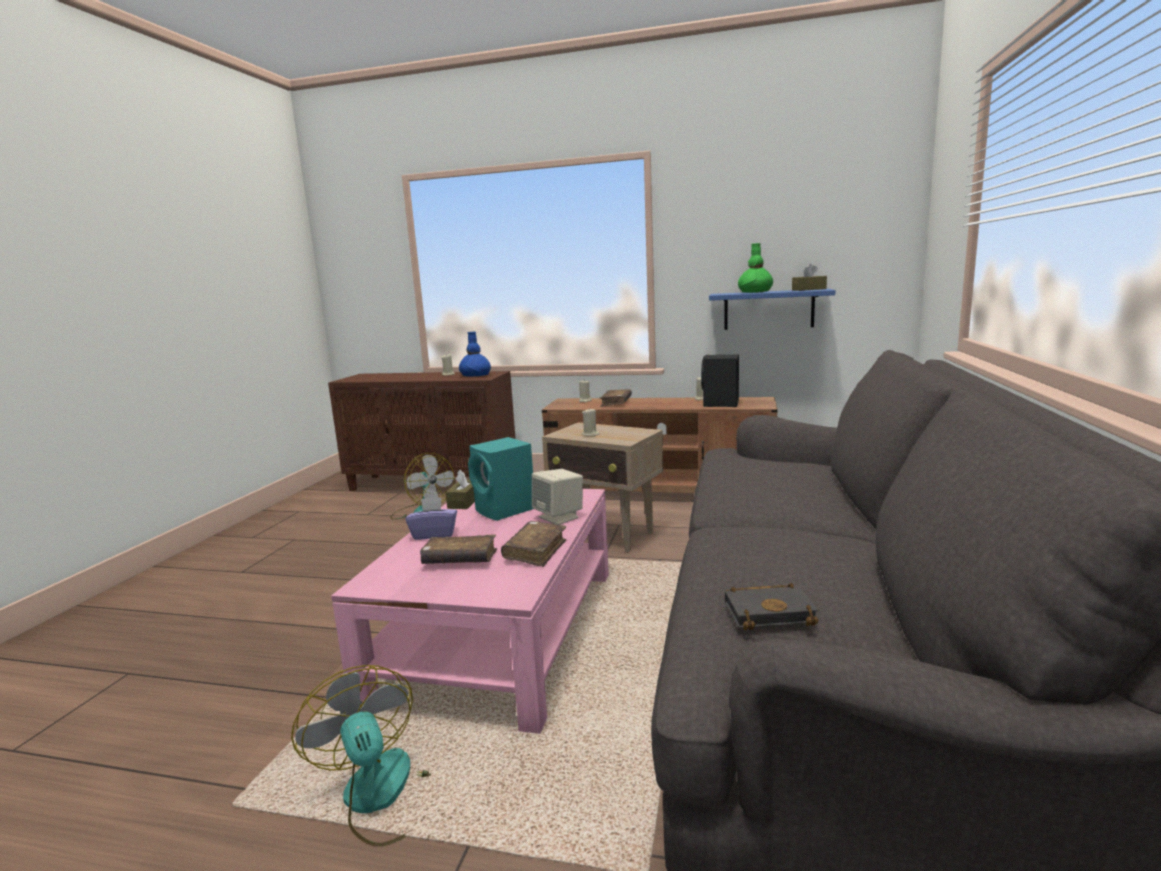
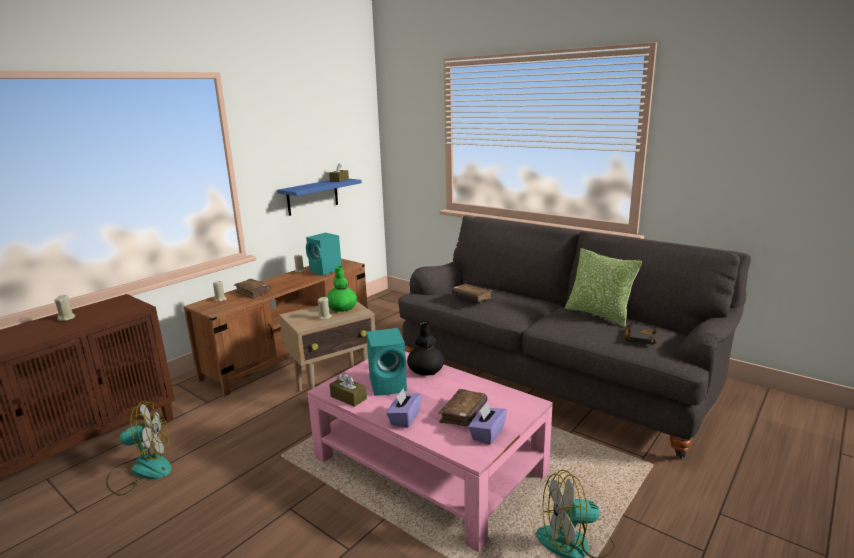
camera: 65 degrees left, 5 degrees up
blue vase [459,332,491,377] -> none
brown book [501,521,566,567] -> brown book moved to [452,284,493,302]
beige speaker [532,469,583,525] -> black vase [407,322,444,376]
black speaker [701,355,739,407] -> turquoise speaker [306,233,342,275]
green vase [738,243,773,293] -> green vase moved to [326,266,357,312]
none -> purple tissue box [468,403,507,445]
none -> pillow [565,248,642,327]

